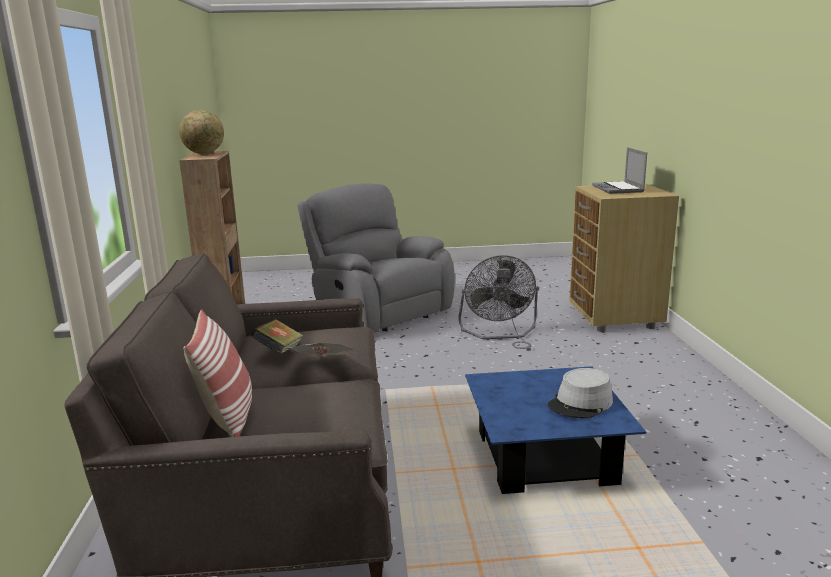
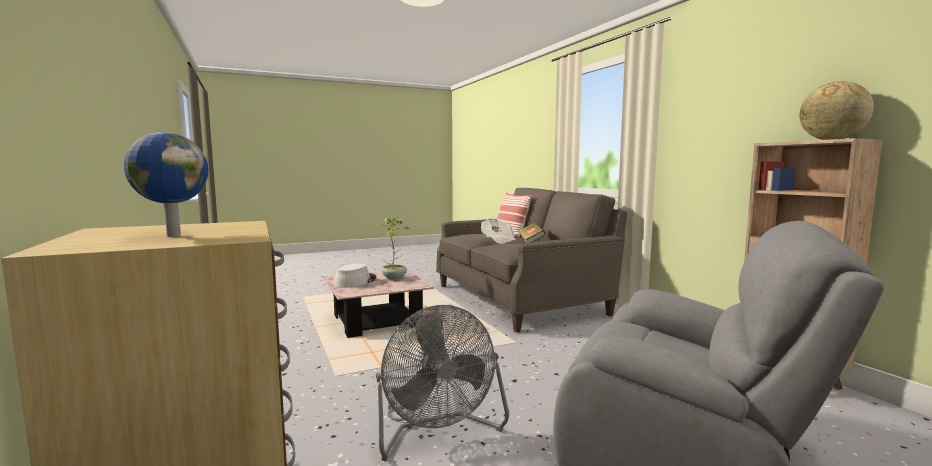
camera: 160 degrees right, 10 degrees down
blue coffee table [465,366,646,494] -> pink coffee table [323,270,434,338]
laptop [592,147,647,194] -> globe [124,132,208,237]
none -> potted plant [382,216,409,280]

